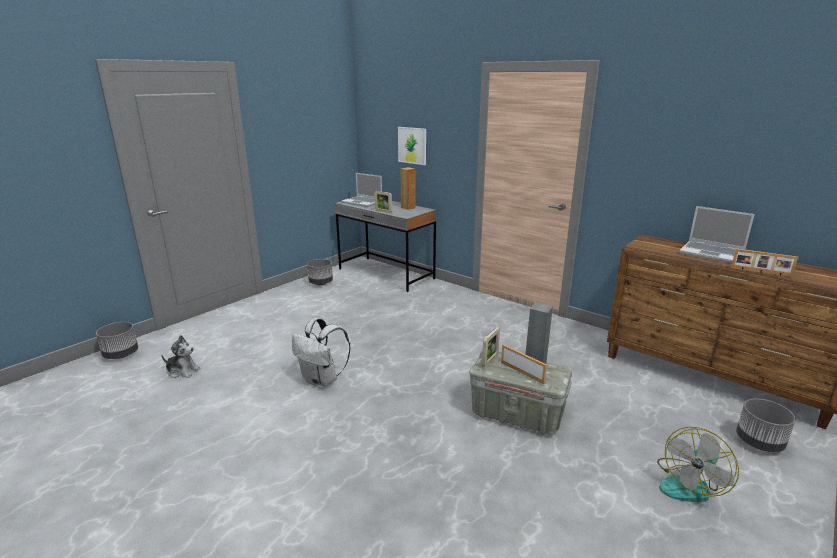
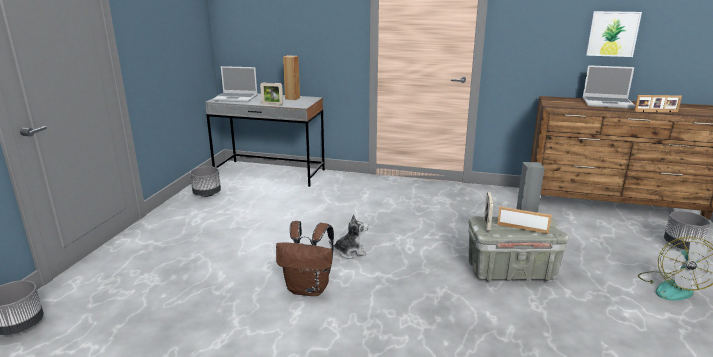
camera: 25 degrees left, 0 degrees up
plush toy [162,335,200,378] -> plush toy moved to [329,214,369,259]
white backpack [292,318,351,388] -> brown backpack [276,221,334,296]
picture [398,127,426,165] -> picture moved to [586,11,642,57]

